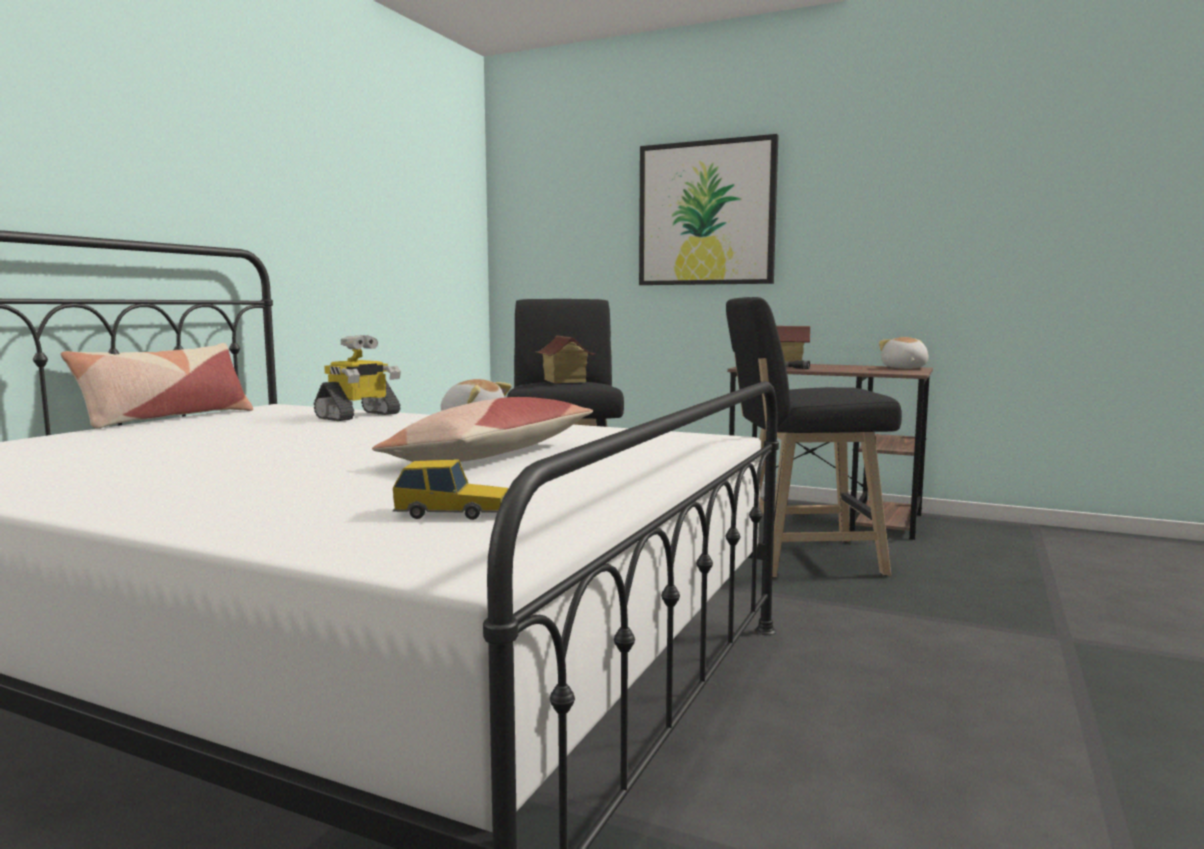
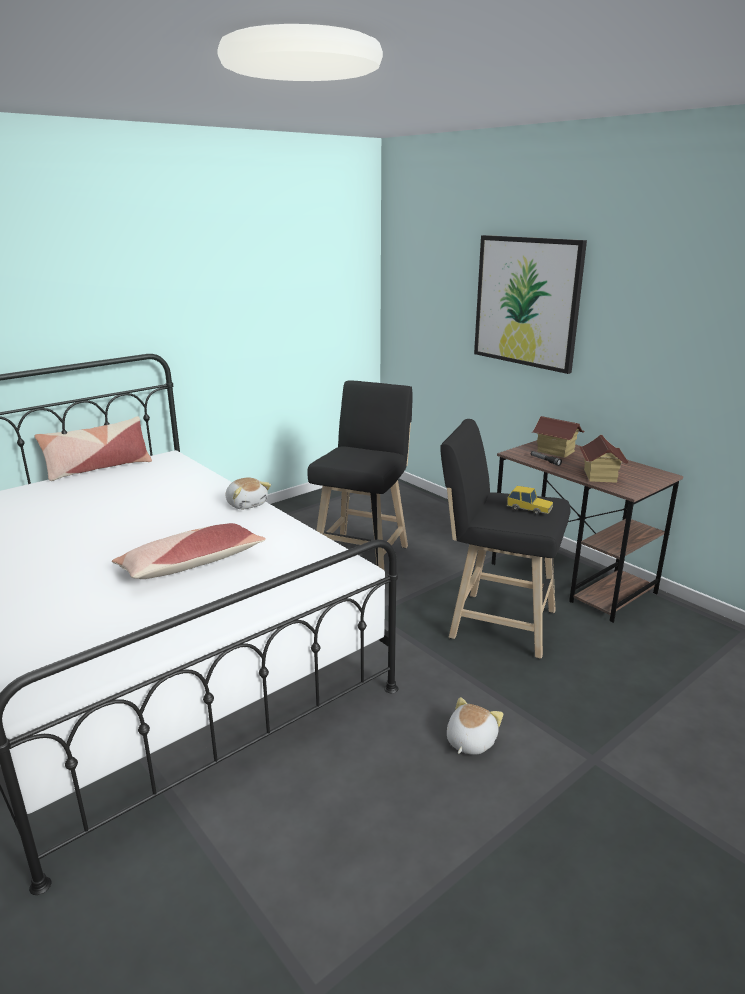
camera: 25 degrees right, 15 degrees up
toy robot [314,335,401,421] -> none
toy car [393,459,508,520] -> toy car moved to [507,486,553,515]
toy house [537,336,595,383] -> toy house moved to [579,435,629,483]
plush toy [879,337,929,369] -> plush toy moved to [447,697,503,755]

